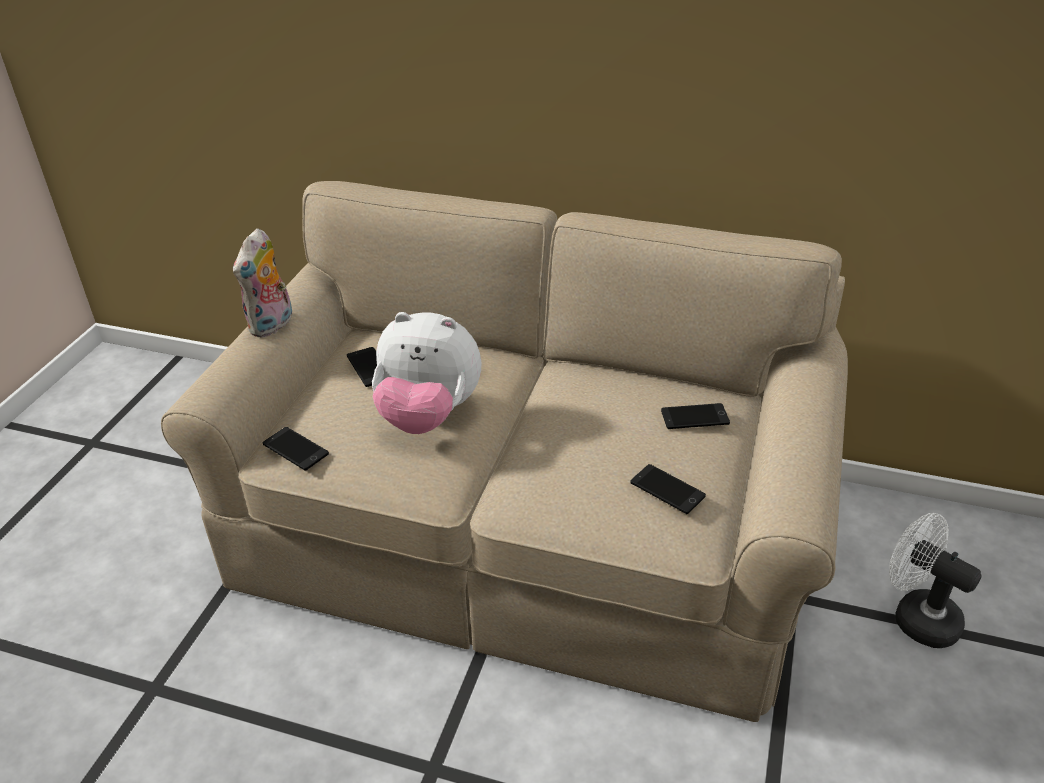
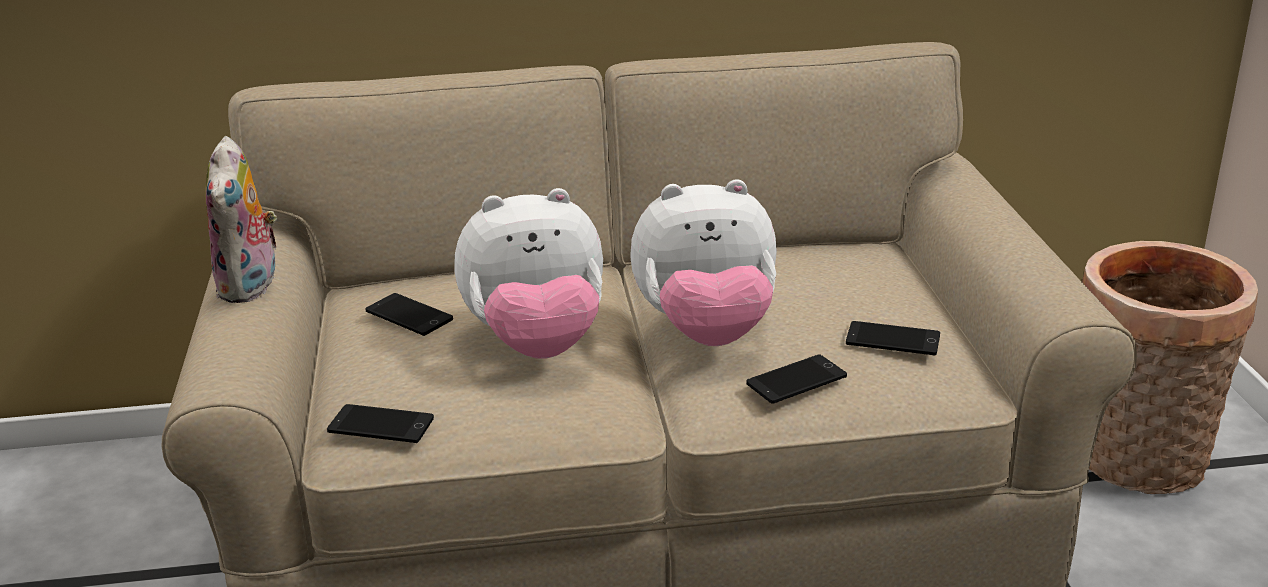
camera: 25 degrees left, 10 degrees down
phone [661,403,730,429] -> phone moved to [746,354,847,404]
white fan [889,513,982,648] -> basket [1082,241,1258,494]
none -> plush toy [630,179,777,346]

